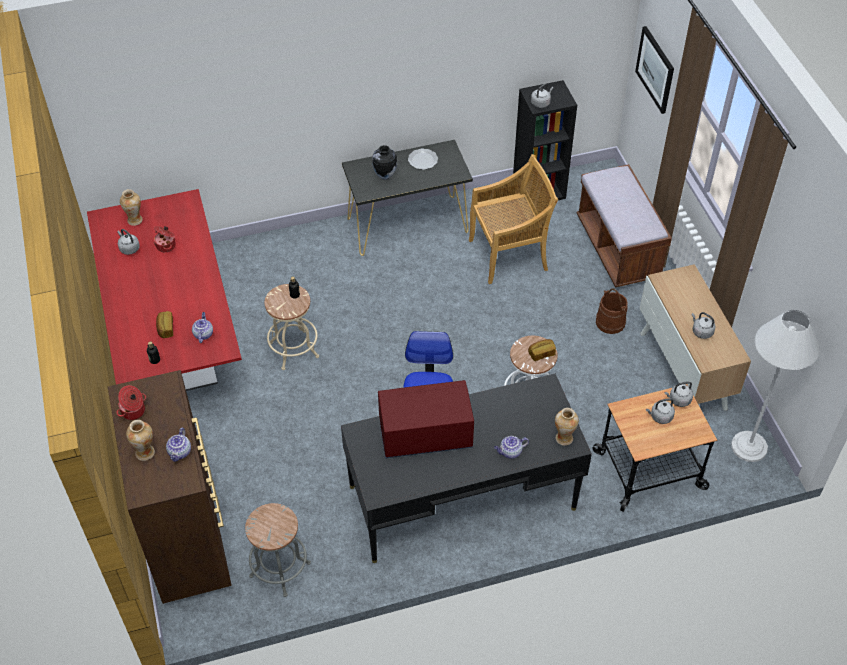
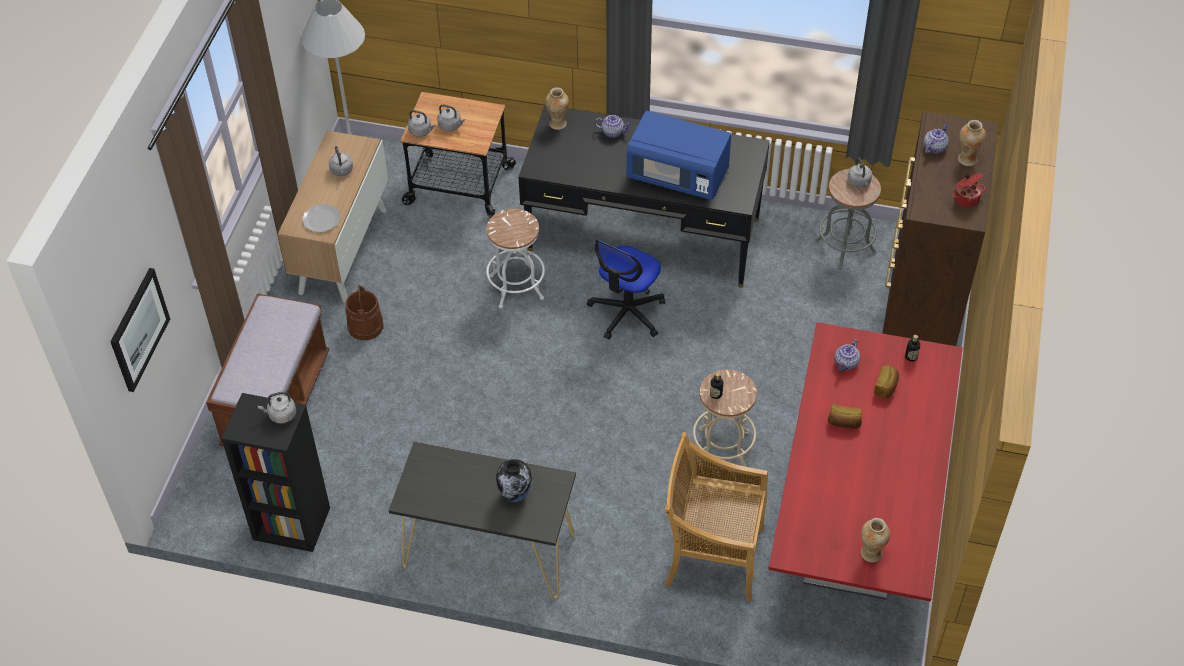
camera: 150 degrees left, 0 degrees up
grey kettle [117,229,140,255] -> grey kettle moved to [848,157,872,188]
cooking pot [154,226,176,252] -> none
red microwave [378,380,474,458] -> blue microwave [626,111,731,200]
plate [408,149,438,170] -> plate moved to [302,204,341,233]
beige chair [469,154,558,284] -> beige chair moved to [664,432,768,602]
bread [528,339,556,361] -> bread moved to [828,404,862,429]

